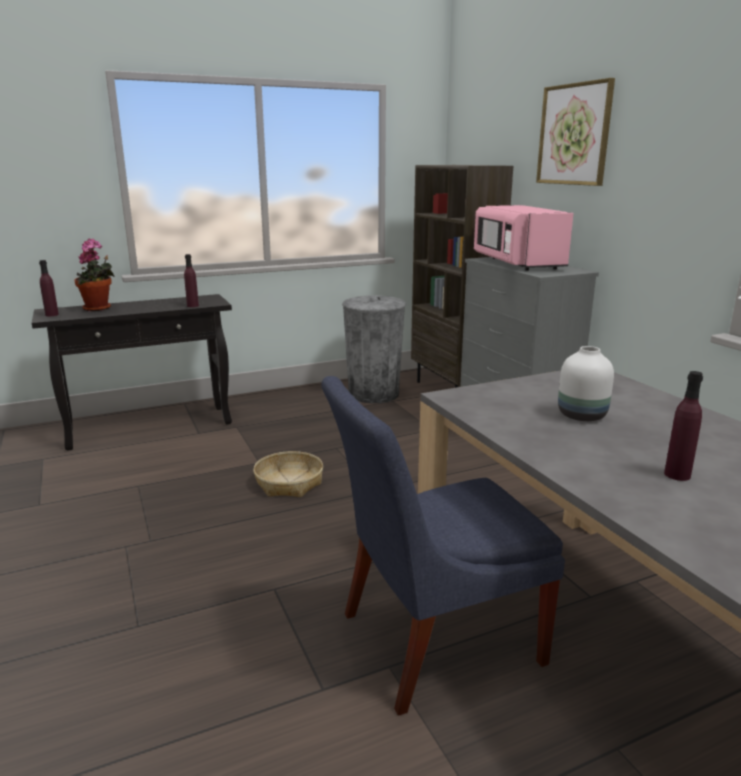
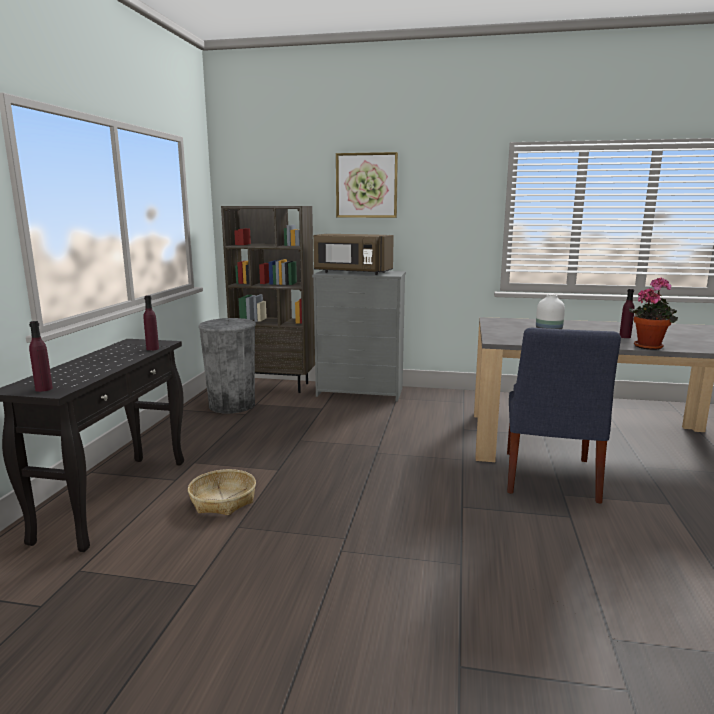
camera: 55 degrees left, 5 degrees down
potted plant [74,239,115,311] -> potted plant moved to [629,277,678,350]
basket [253,451,323,497] -> basket moved to [188,469,256,515]
pink microwave [474,205,574,271] -> brown microwave [313,234,394,275]

